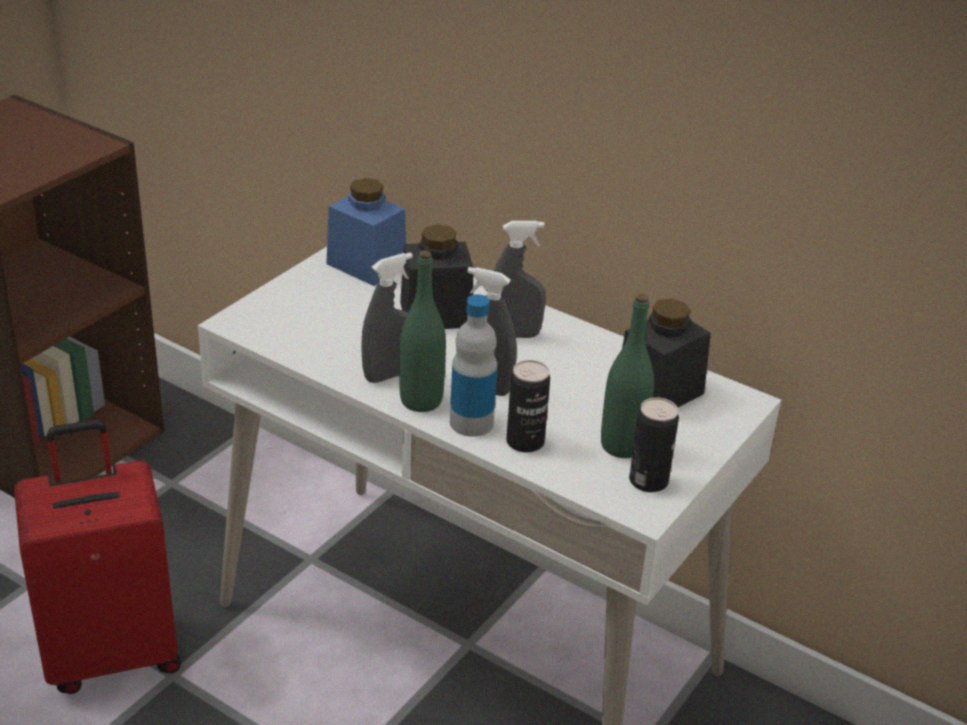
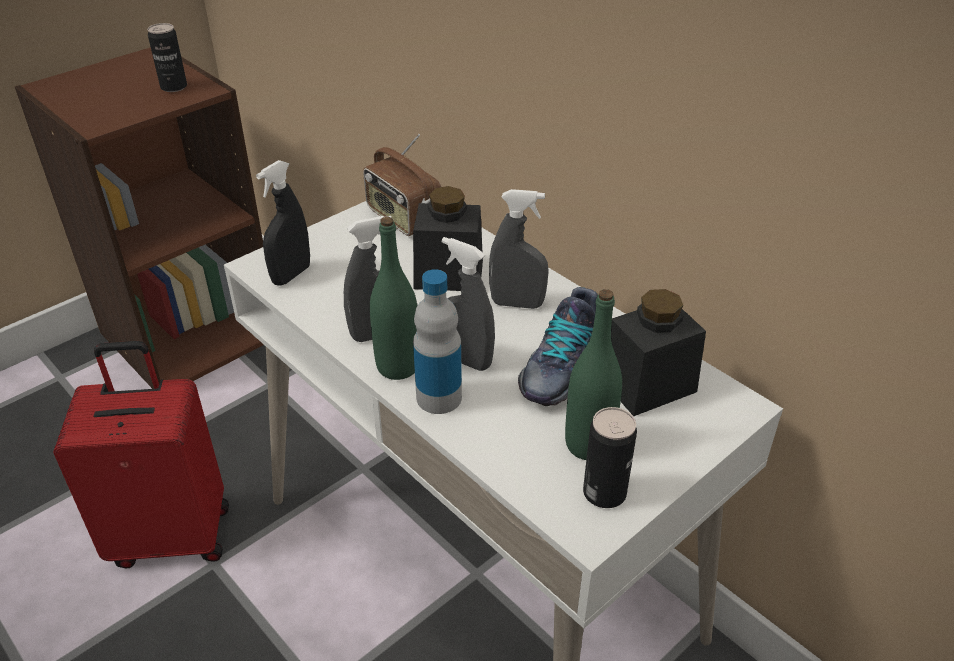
camera: 15 degrees right, 5 degrees up
blue jar [326,178,406,286] -> radio [363,134,441,236]
can [506,360,550,453] -> can moved to [148,23,187,92]
none -> black spray bottle [256,160,310,286]
none -> shoe [518,287,598,406]

